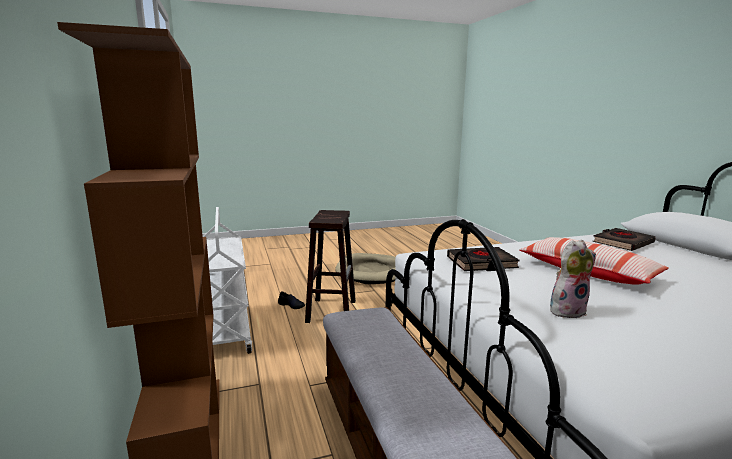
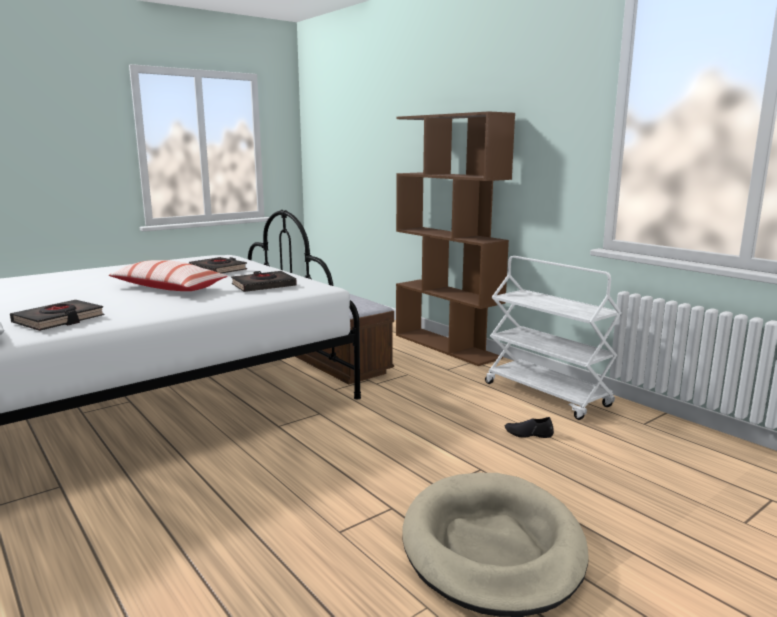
camera: 160 degrees right, 0 degrees up
brown stool [305,210,356,323] -> none
plush toy [550,240,596,318] -> black book [189,257,247,274]

